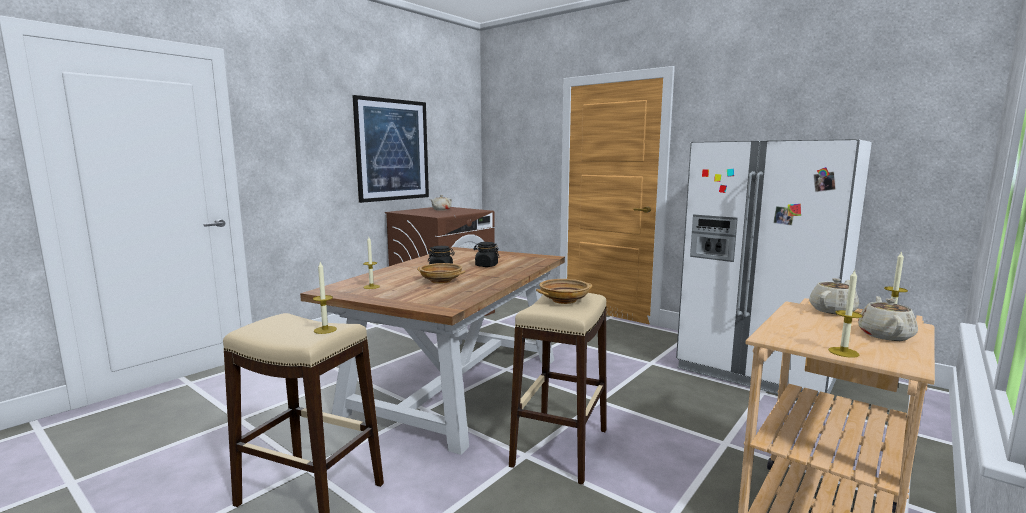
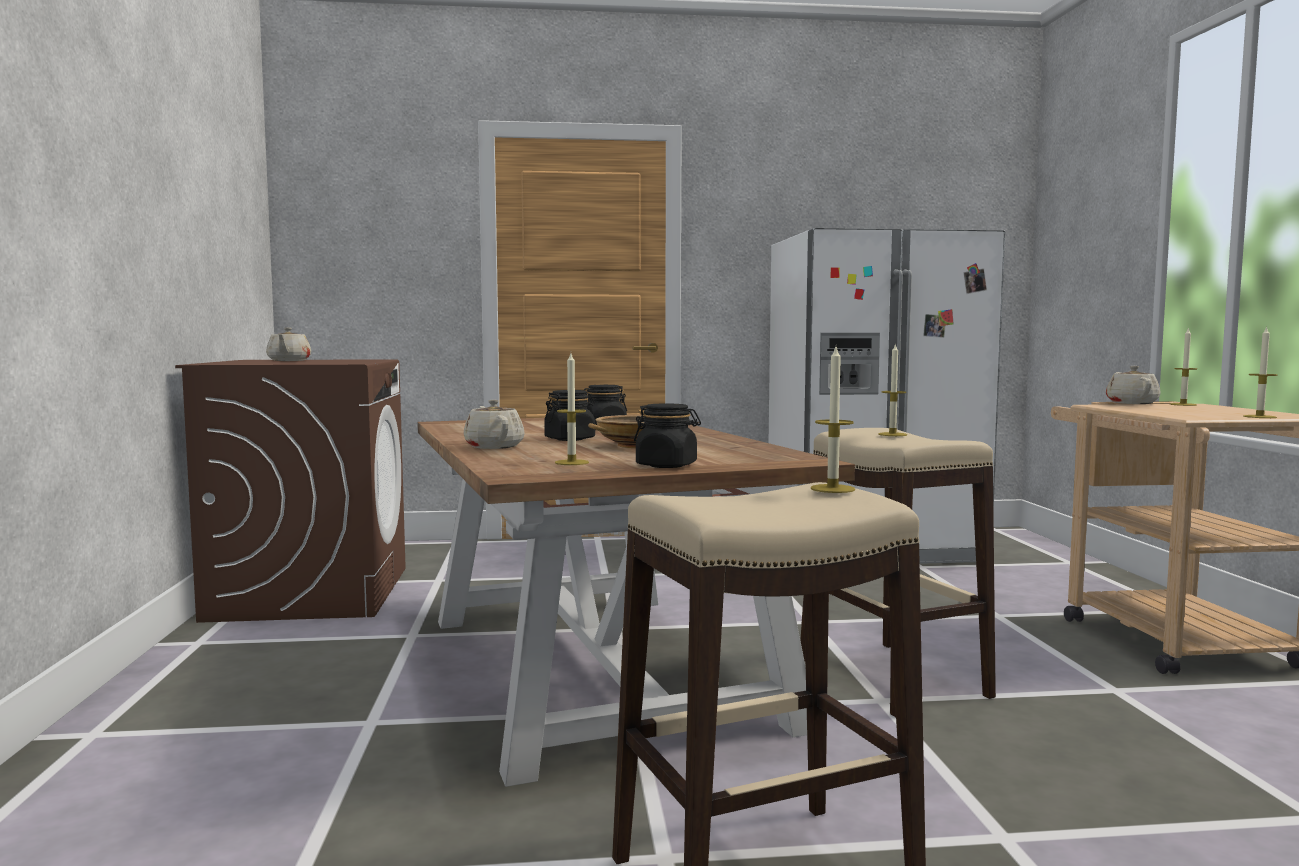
camera: 45 degrees left, 5 degrees down
picture [352,95,429,203] -> none
beige bowl [536,279,592,304] -> candle [878,343,907,436]
beige teapot [858,296,918,341] -> beige teapot moved to [464,399,525,449]
none -> black jar [634,403,701,468]

